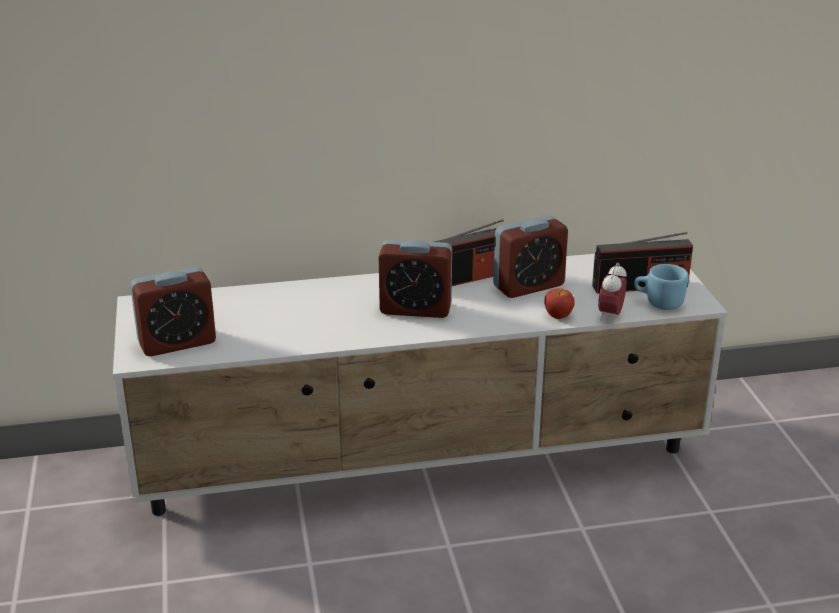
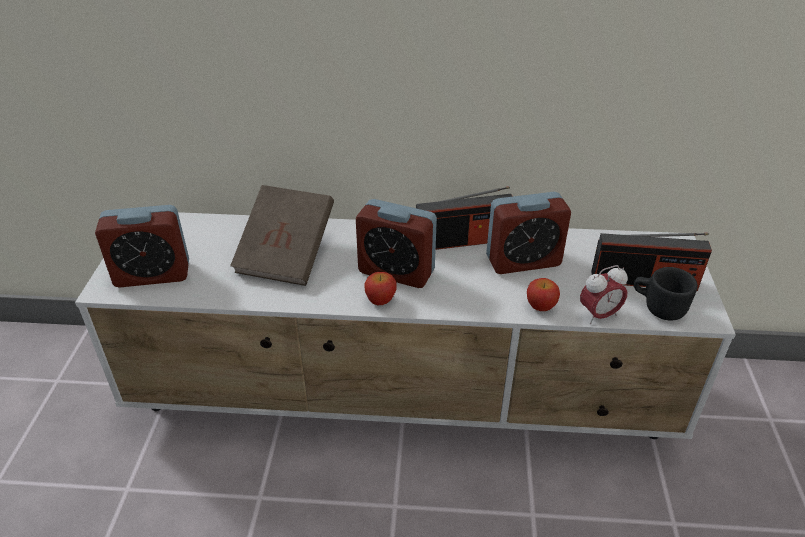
camera: 15 degrees right, 10 degrees up
alarm clock [598,262,627,321] -> alarm clock turned 150 degrees counterclockwise [580,265,628,324]
blue mug [634,264,689,310] -> black mug [634,267,698,321]
none -> brown book [230,185,334,286]
none -> apple [364,272,396,305]

